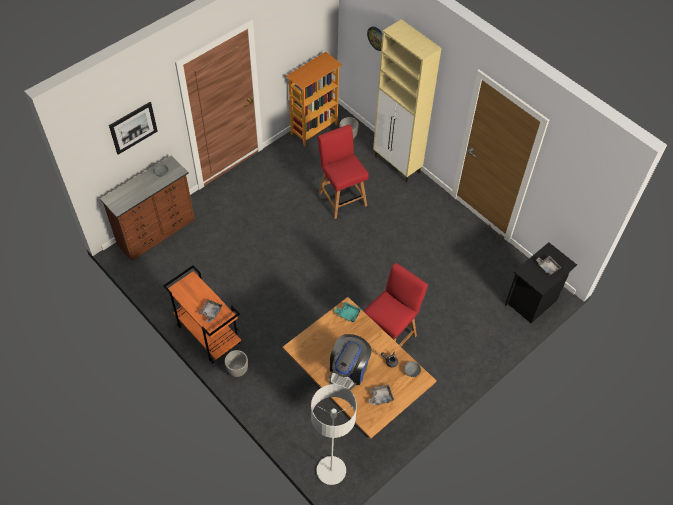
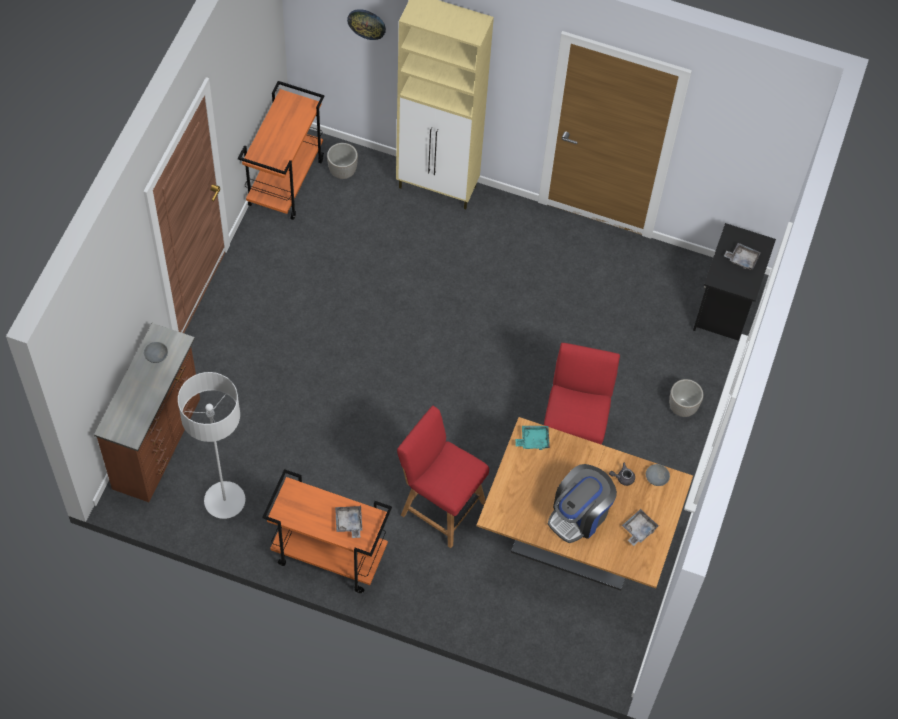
camera: 30 degrees left, 5 degrees up
picture [109,102,158,155] -> none
planter [225,350,248,377] -> planter moved to [669,379,704,417]
bookcase [286,52,342,146] -> orange cart [238,81,325,220]
grey floor lamp [311,384,357,485] -> grey floor lamp moved to [178,372,245,519]
red chair [317,124,369,219] -> red chair moved to [397,406,489,548]
coffee machine [329,334,372,390] -> coffee machine turned 45 degrees clockwise [548,464,617,543]

